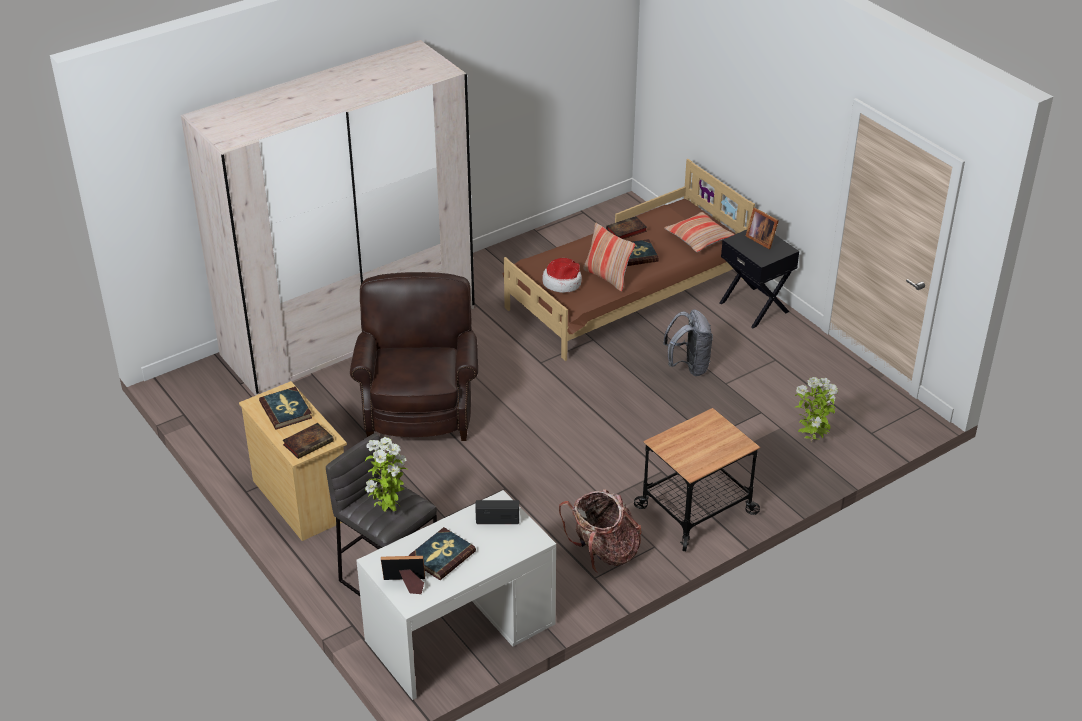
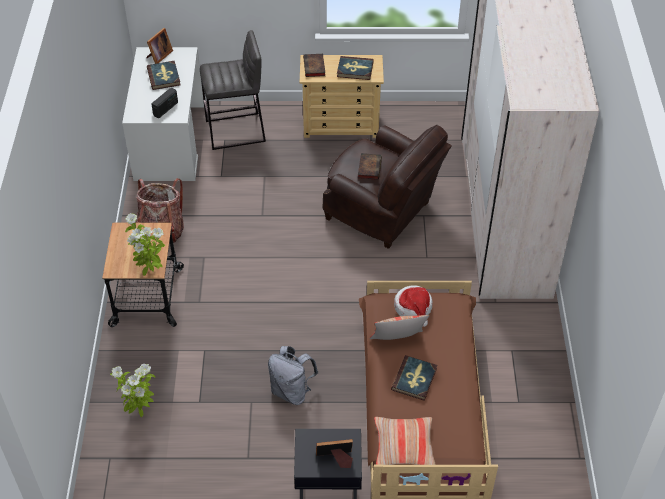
camera: 125 degrees right, 10 degrees up
potted plant [365,437,408,512] -> potted plant moved to [125,213,165,276]
book [606,216,647,239] -> book moved to [358,153,382,180]

